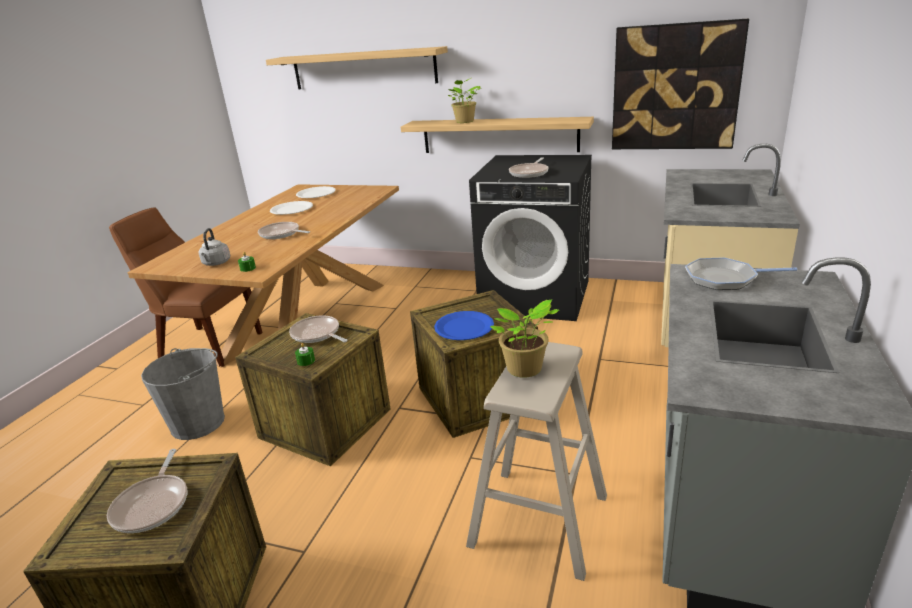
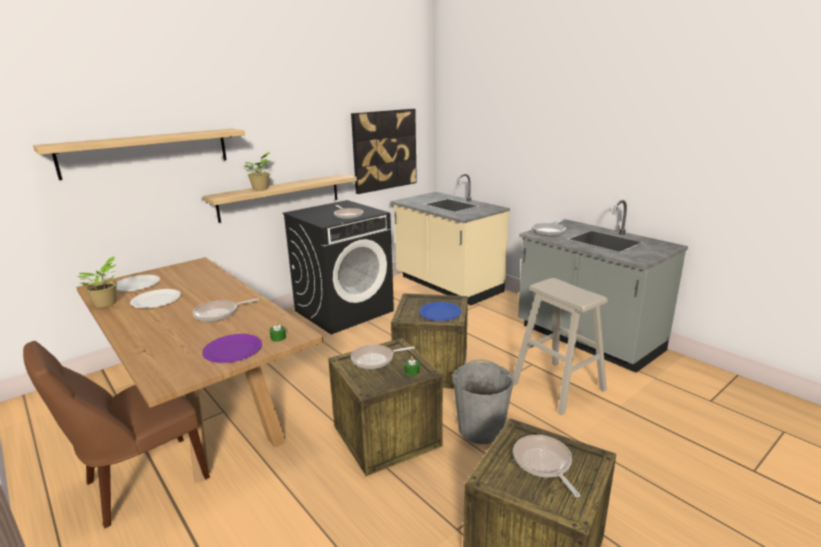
camera: 60 degrees left, 5 degrees down
frying pan [107,449,187,533] -> frying pan turned 135 degrees counterclockwise [513,435,580,497]
grey bucket [141,348,225,440] -> grey bucket moved to [452,360,514,444]
grey kettle [199,228,230,266] -> purple plate [202,334,262,363]
potted plant [490,300,559,378] -> potted plant moved to [77,257,117,308]

